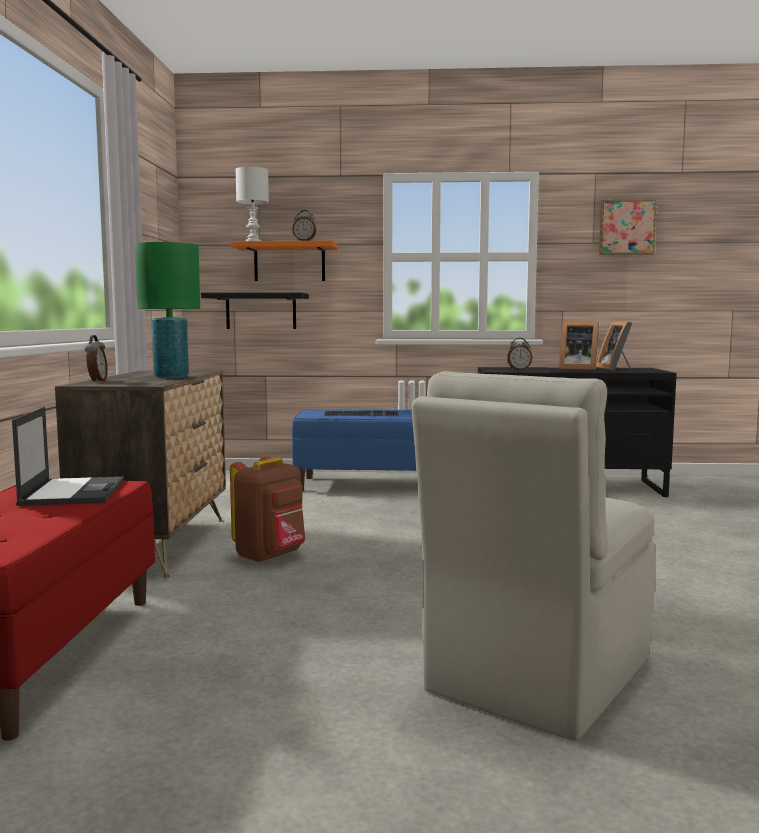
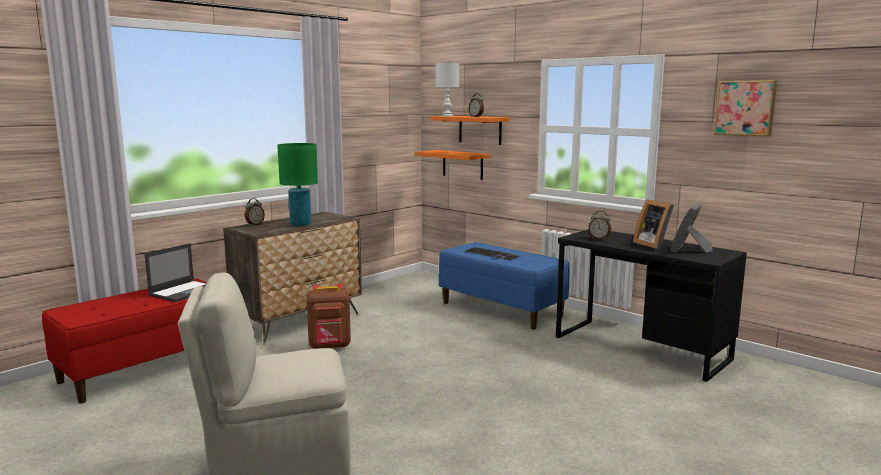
camera: 40 degrees right, 5 degrees up
black shelf [201,292,309,329] -> orange shelf [415,150,491,180]

